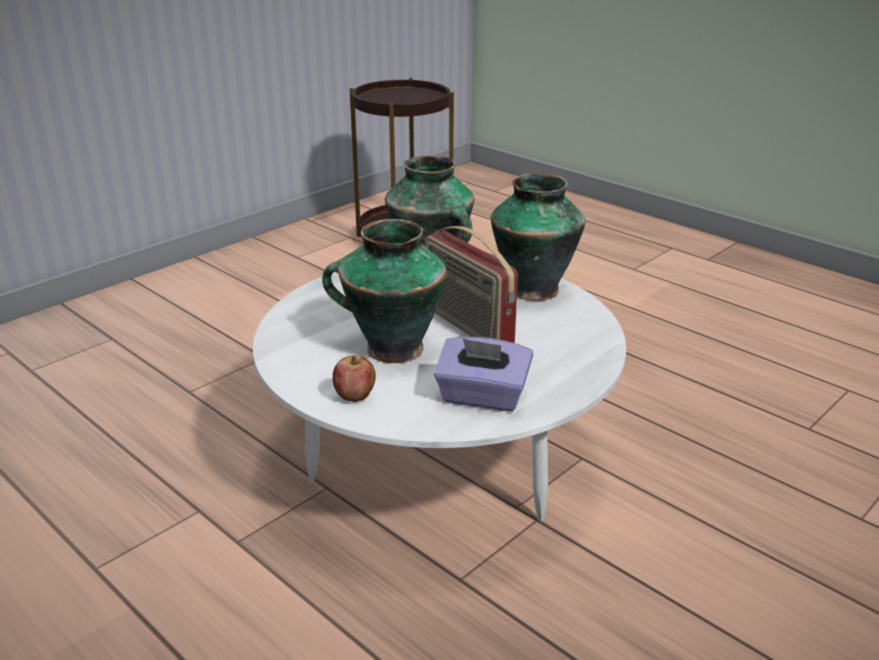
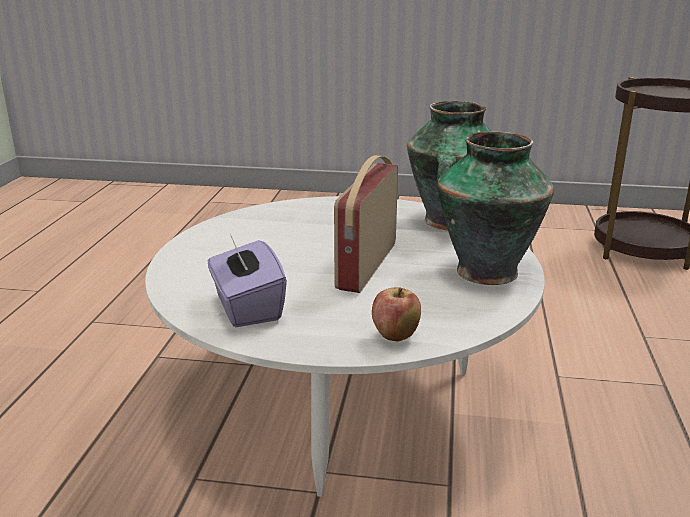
camera: 55 degrees right, 5 degrees down
vase [322,219,447,363] -> none
apple [333,355,376,402] -> apple moved to [372,287,421,342]

